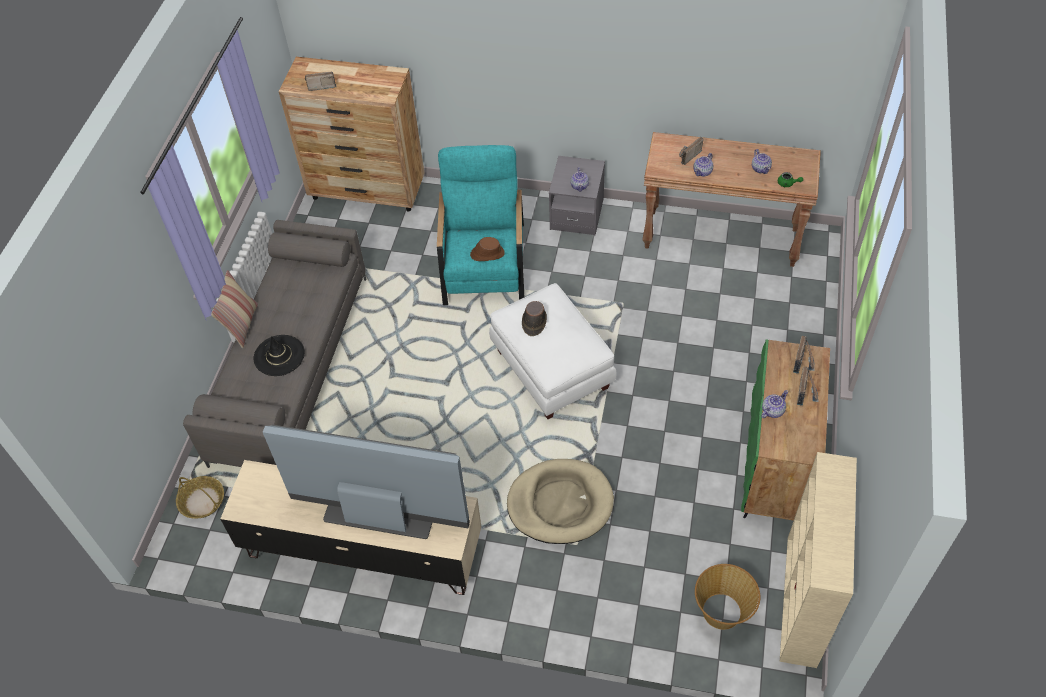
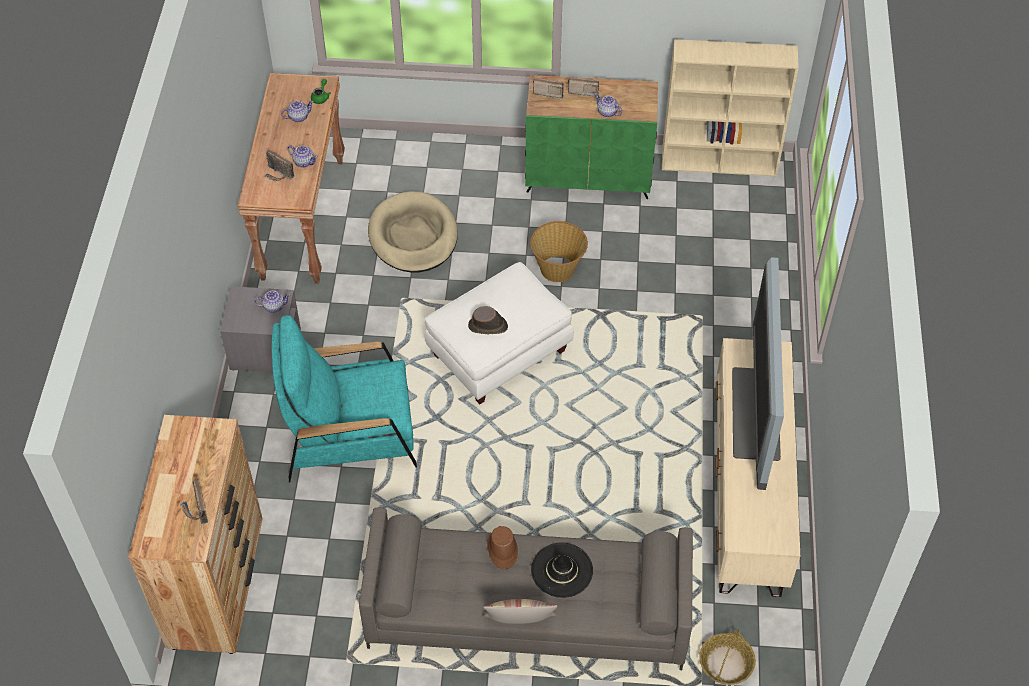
camera: 100 degrees left, 0 degrees up
brown hat [470,237,505,261] -> brown hat moved to [487,526,518,570]
beige dog bed [507,459,614,544] -> beige dog bed moved to [368,191,458,273]
basket [695,564,760,630] -> basket moved to [530,221,588,282]

